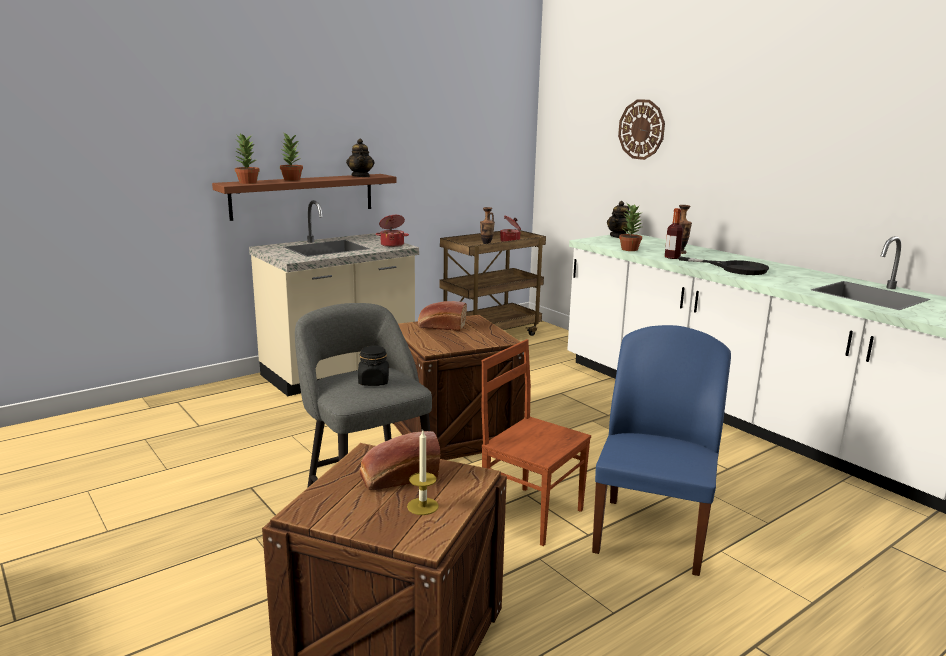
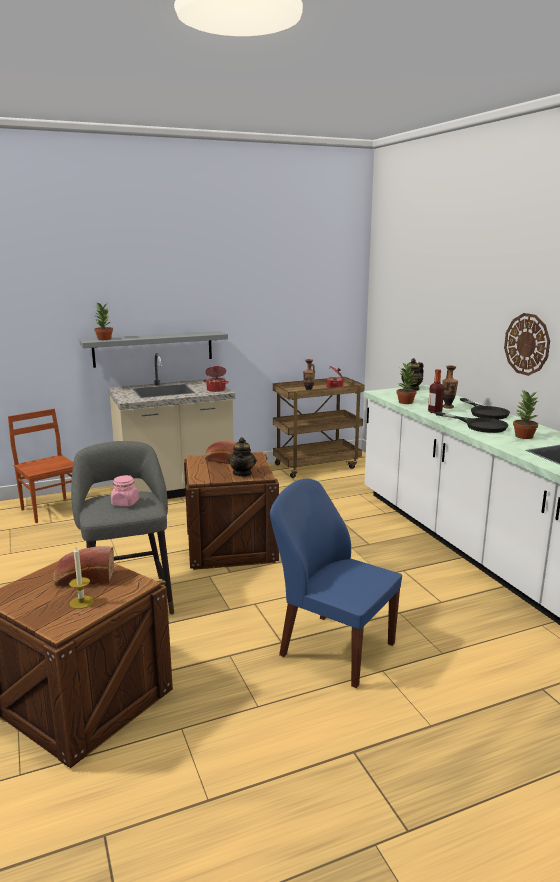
camera: 15 degrees right, 0 degrees up
brown shelf [212,174,396,221] -> grey shelf [79,331,228,368]
potted plant [280,133,303,181] -> potted plant moved to [513,390,538,439]
teapot [346,139,374,177] -> teapot moved to [228,437,256,477]
black jar [358,345,389,386] -> pink jar [111,475,139,507]
brown chair [482,339,591,546] -> brown chair moved to [8,409,73,523]
blue chair [592,325,731,576] -> blue chair turned 90 degrees counterclockwise [270,478,402,688]
wall clock [618,99,665,160] -> wall clock moved to [504,313,550,376]
none -> black frying pan [460,398,510,419]

